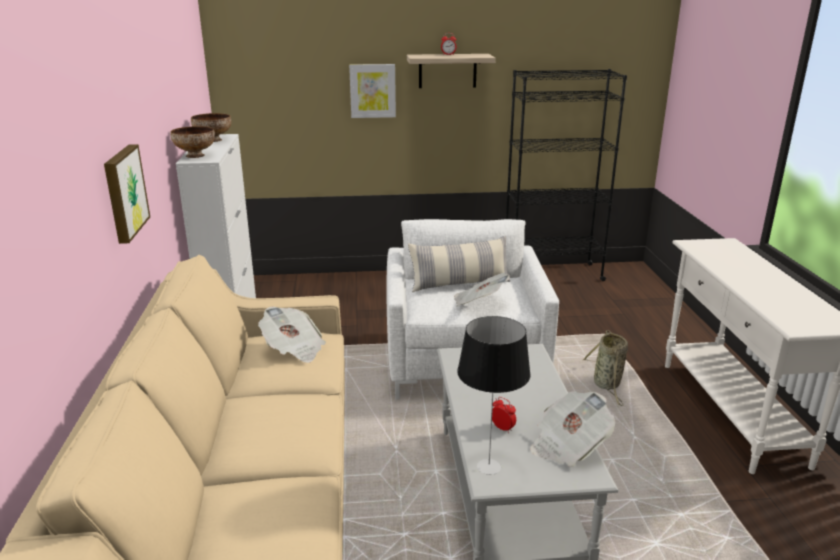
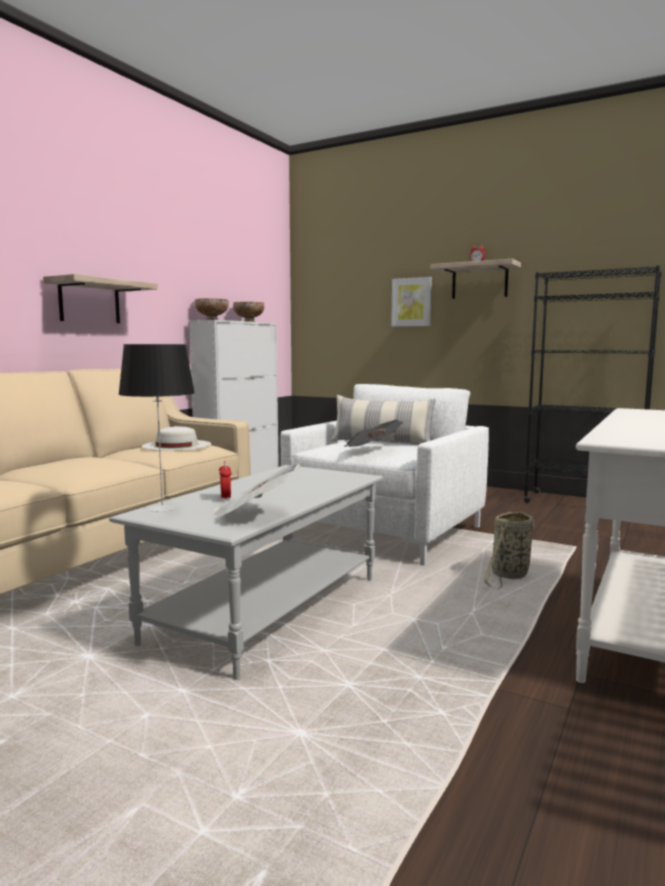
camera: 35 degrees right, 15 degrees down
picture [104,144,150,244] -> shelf [43,274,158,323]
newspaper [258,306,326,363] -> white hat [142,426,211,451]

